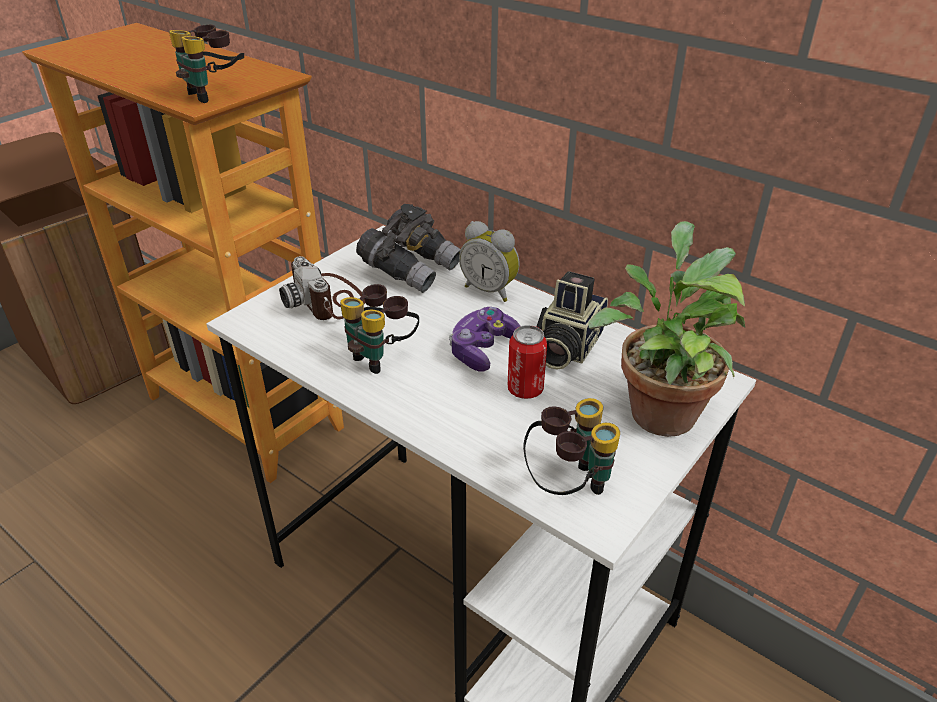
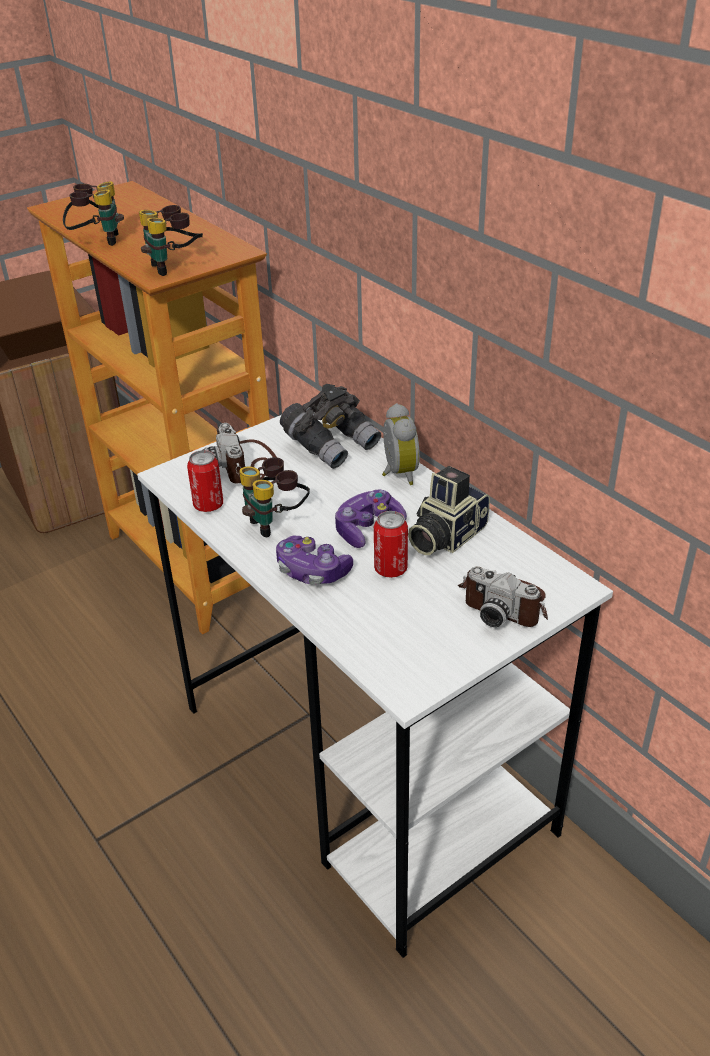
camera: 15 degrees right, 0 degrees up
alarm clock [459,221,520,302] -> alarm clock turned 150 degrees counterclockwise [382,403,420,485]
binoculars [523,398,620,495] -> binoculars moved to [63,182,124,246]
potted plant [588,221,745,437] -> camera [458,566,548,627]
none -> can [187,450,223,512]
none -> game controller [276,535,353,585]

